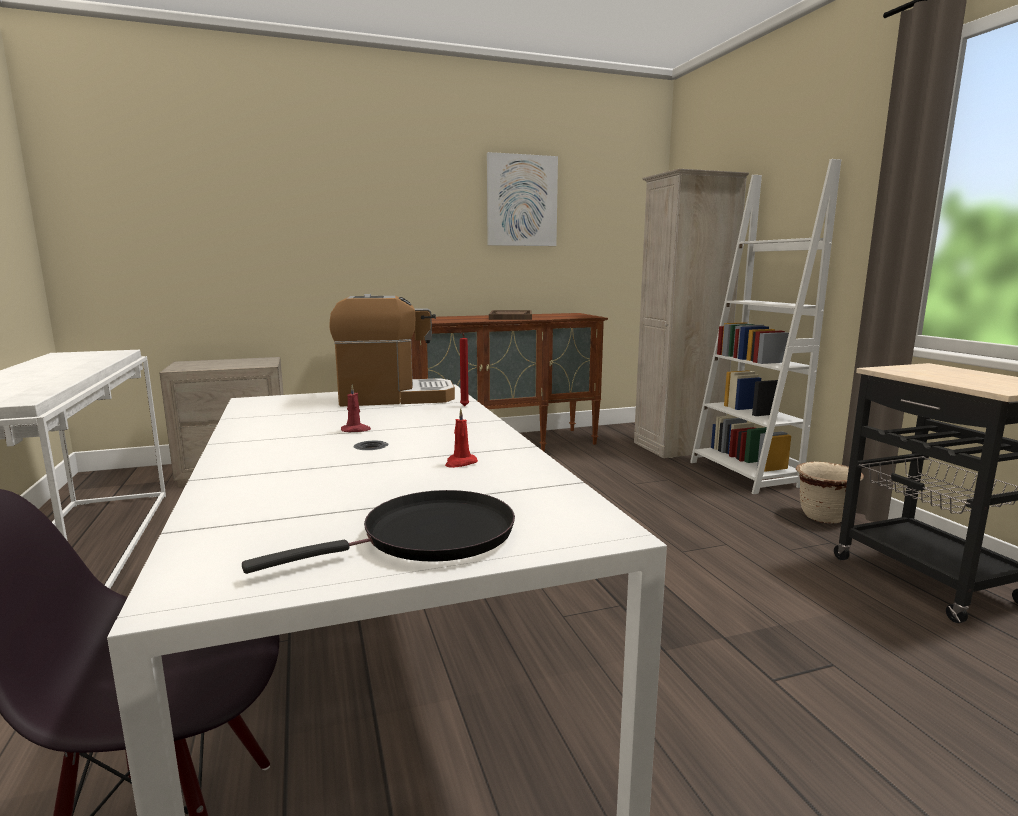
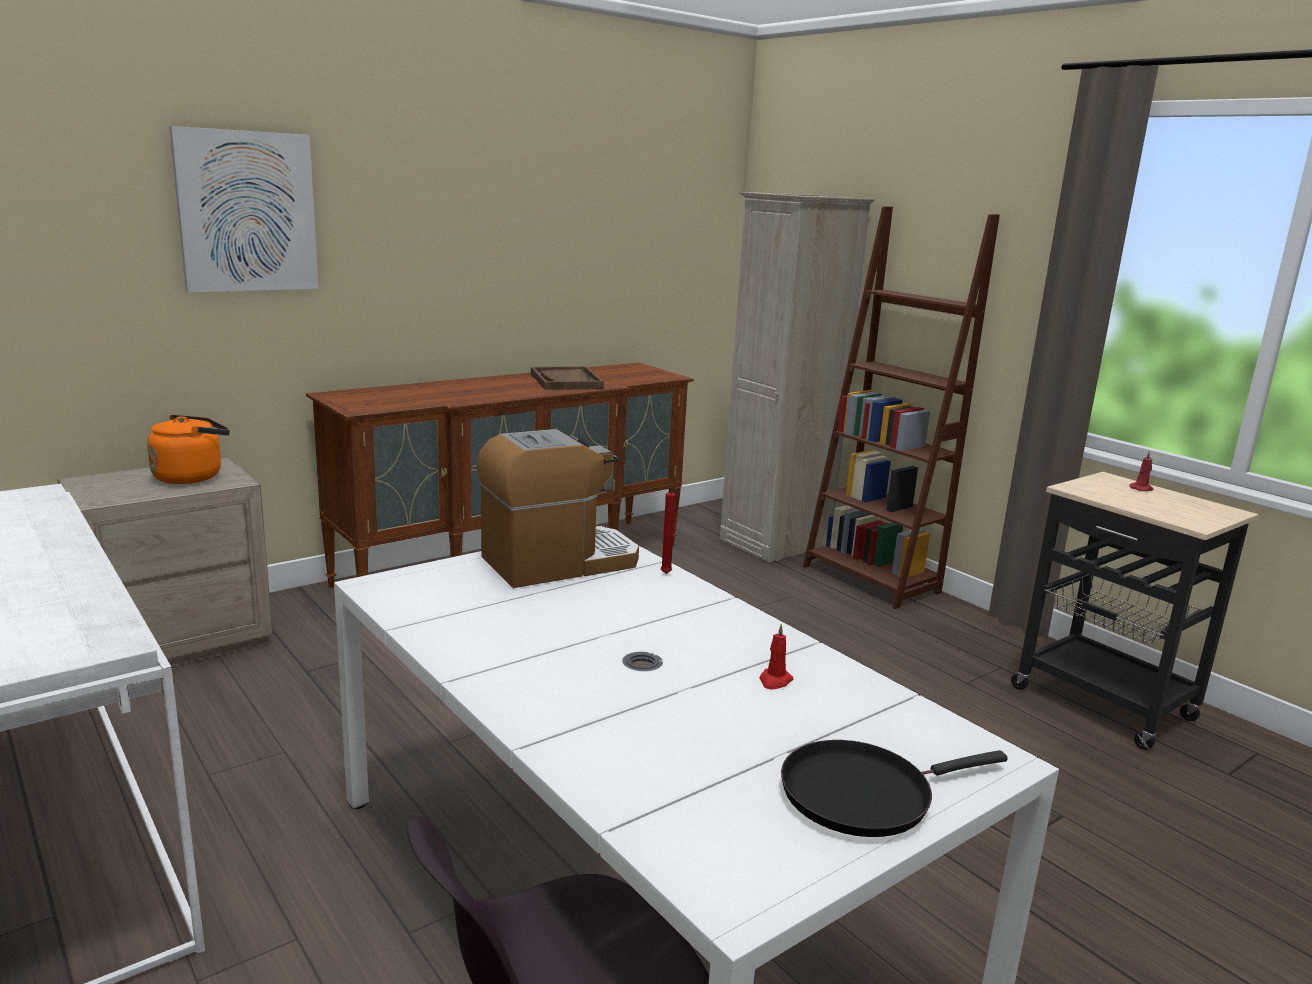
camera: 20 degrees left, 5 degrees up
black frying pan [242,490,515,574] -> black frying pan turned 150 degrees counterclockwise [781,740,1008,837]
red candle [341,384,371,432] -> red candle moved to [1129,451,1154,491]
picture [487,152,558,246] -> picture moved to [169,126,319,293]
white bookcase [690,159,841,494] -> brown bookcase [803,206,1000,609]
beige planter [796,462,864,524] -> none
none -> orange kettle [147,415,230,484]

